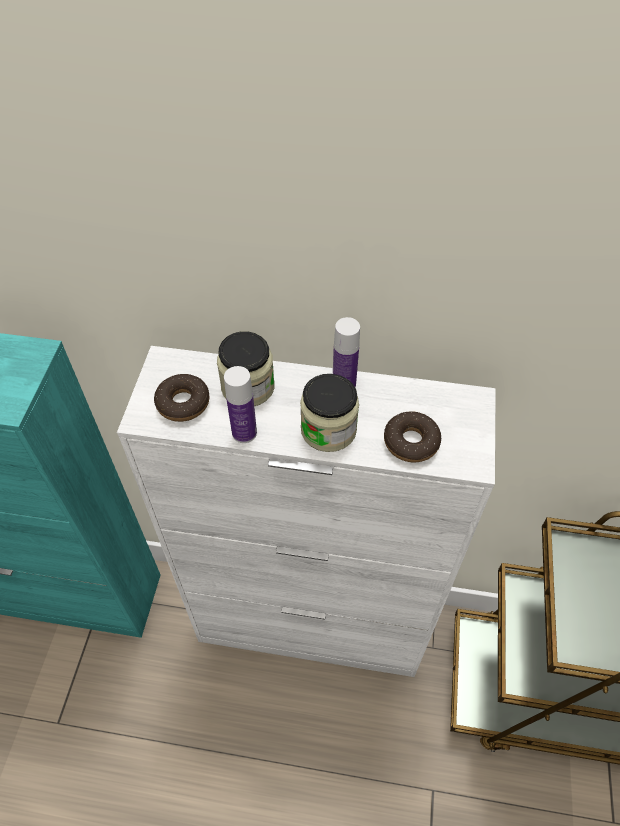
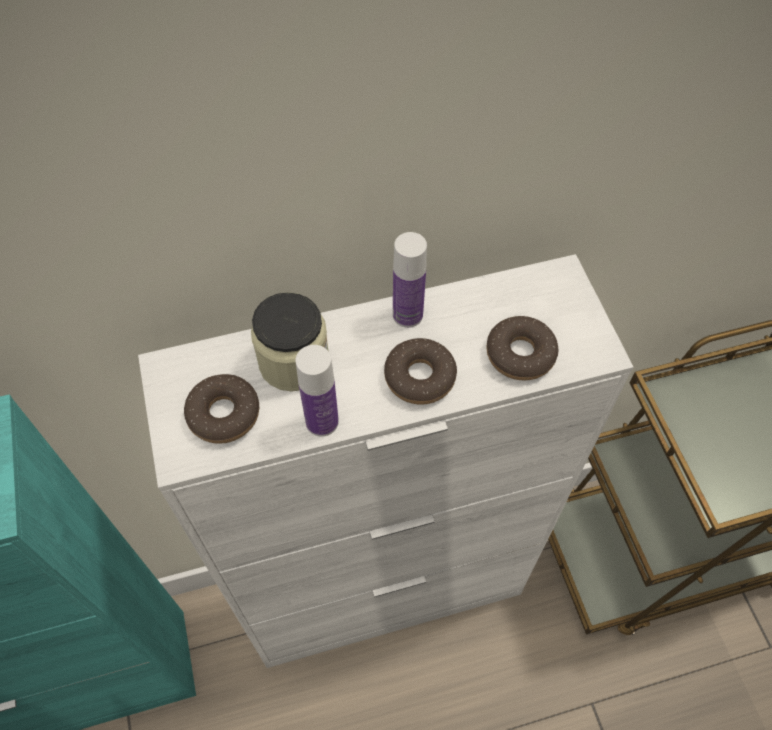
camera: 25 degrees left, 5 degrees up
jar [300,374,359,452] -> donut [384,338,457,405]

